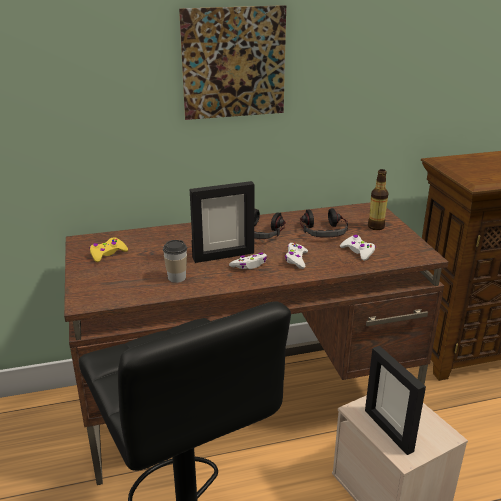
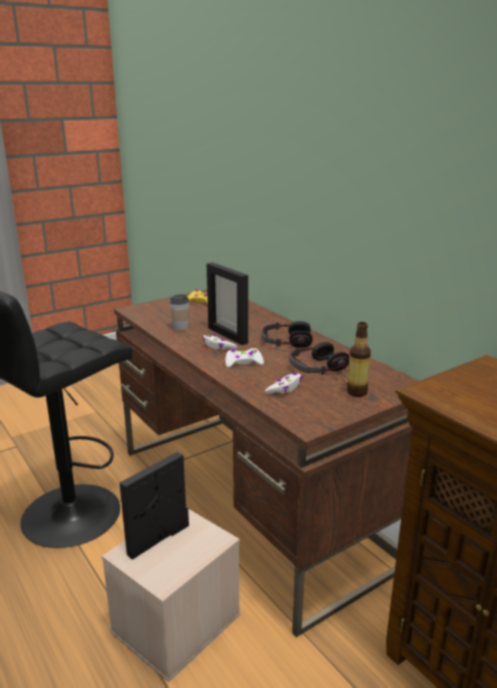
camera: 70 degrees right, 5 degrees down
picture [179,5,286,120] -> none

